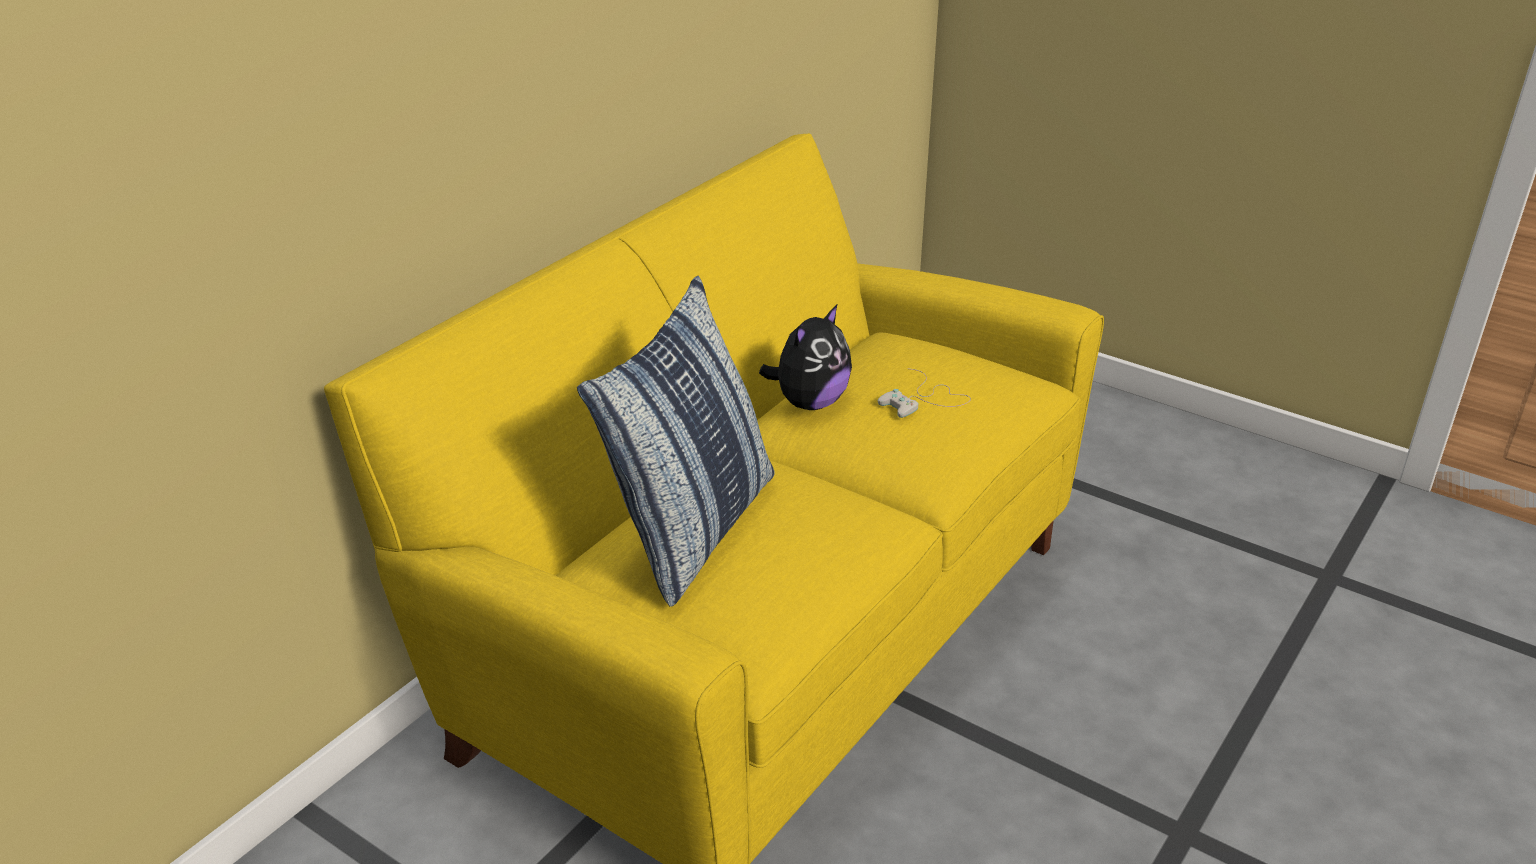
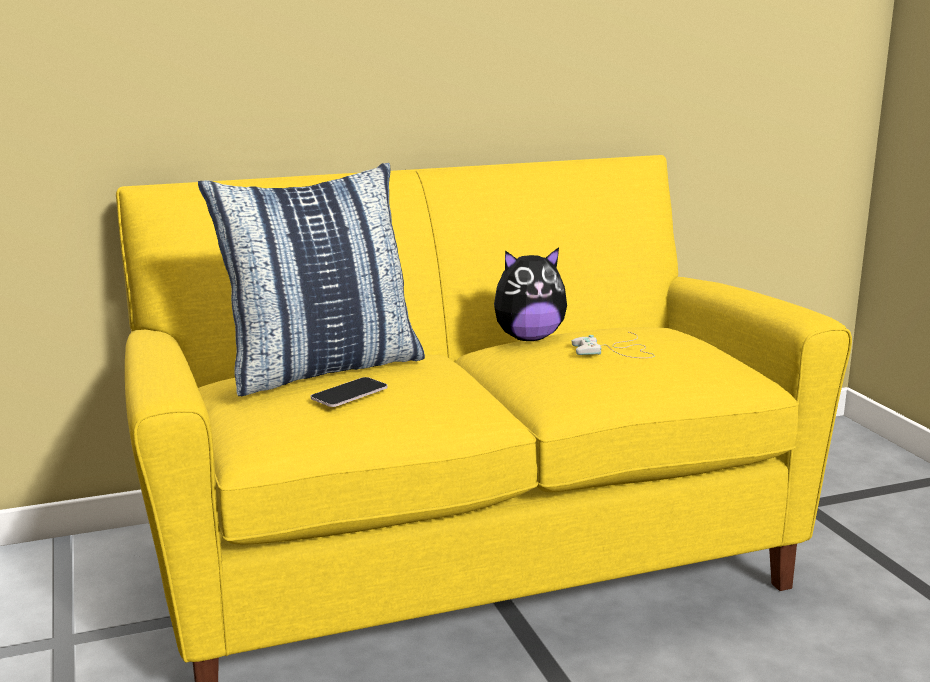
camera: 35 degrees right, 15 degrees down
none -> phone [311,377,388,407]

